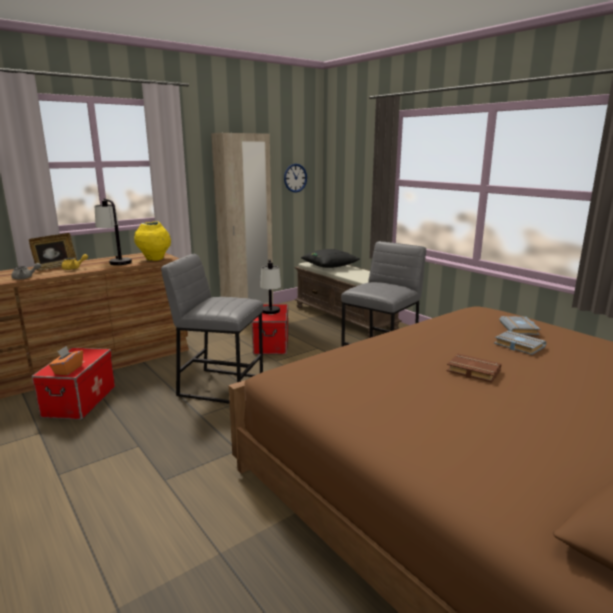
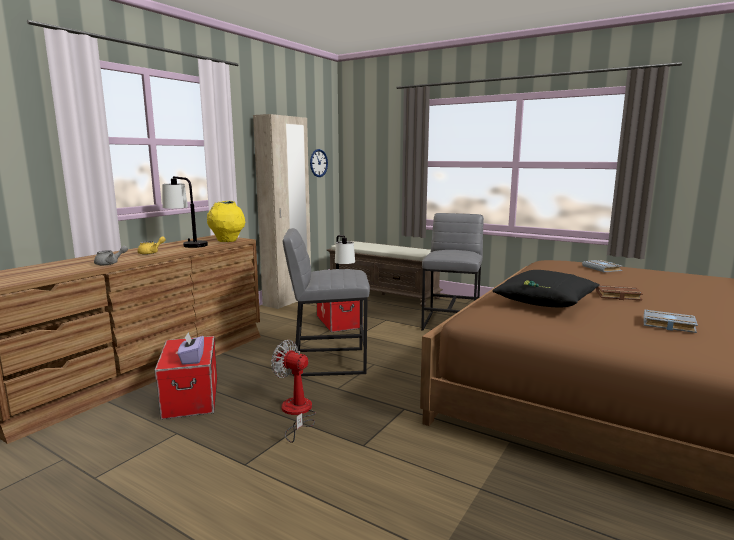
camera: 20 degrees left, 5 degrees down
picture frame [29,233,77,271] -> none
orange tissue box [49,346,83,375] -> purple tissue box [178,332,204,365]
black pillow [301,249,360,268] -> black pillow moved to [493,270,600,308]
grey book [494,331,546,355] -> grey book moved to [644,310,698,333]
none -> fan [271,340,316,443]

